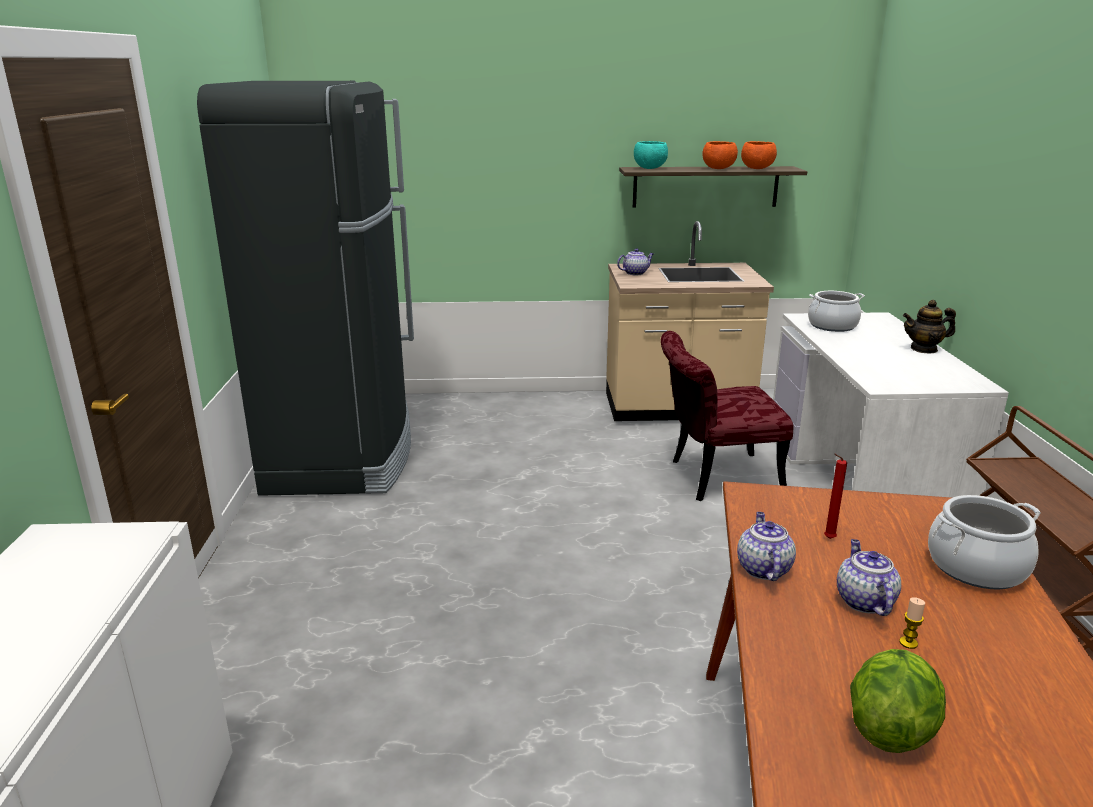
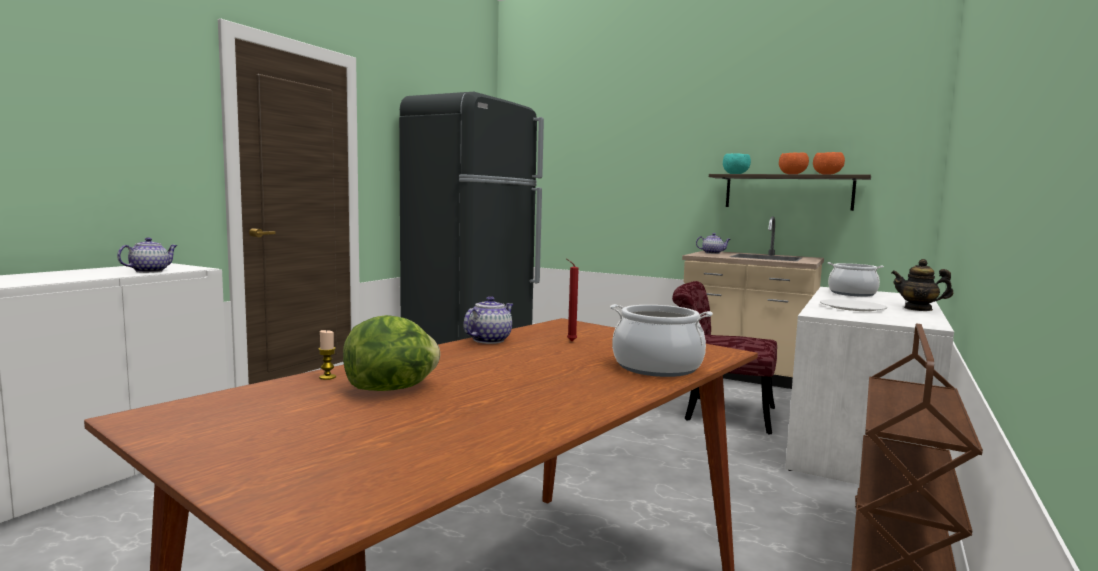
camera: 30 degrees right, 15 degrees down
teapot [837,539,901,616] -> teapot moved to [117,237,178,273]
candle [899,597,925,649] -> candle moved to [318,330,336,380]
none -> white plate [820,299,887,311]

